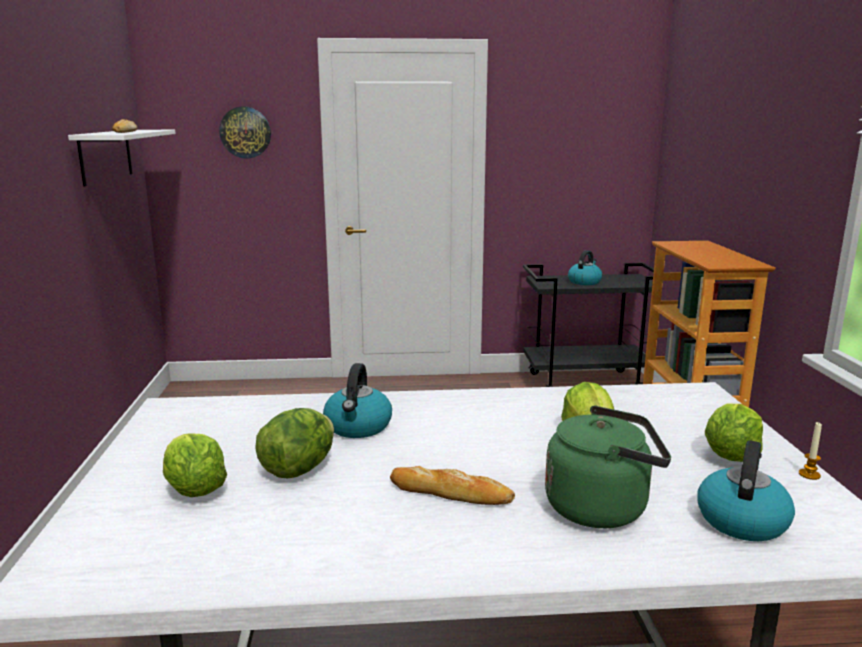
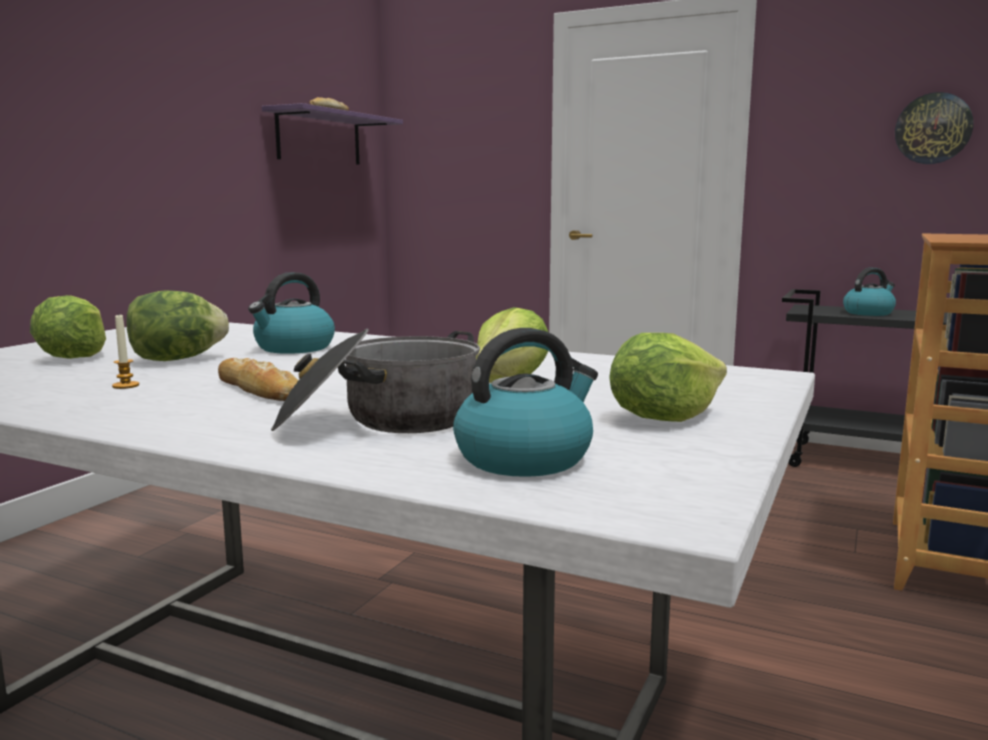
camera: 30 degrees right, 5 degrees down
white shelf [68,130,176,186] -> purple shelf [262,103,403,165]
wall clock [219,107,271,158] -> wall clock moved to [895,92,973,164]
green kettle [545,405,671,528] -> cooking pot [271,328,480,433]
candle [799,422,822,480] -> candle moved to [112,315,139,389]

